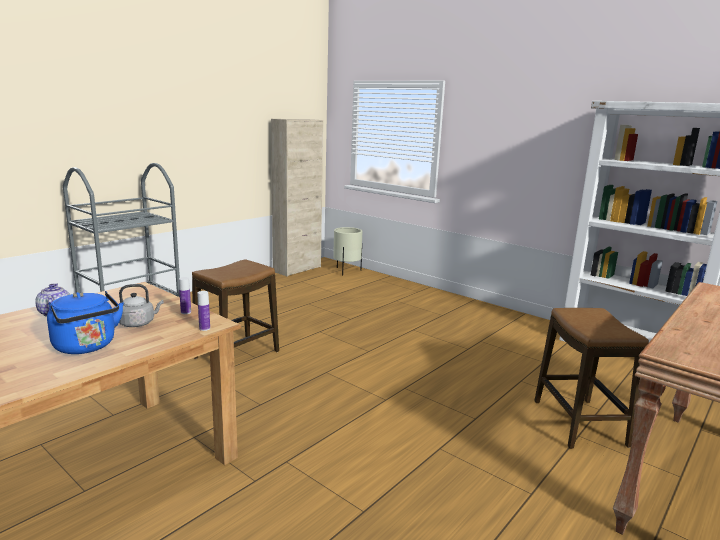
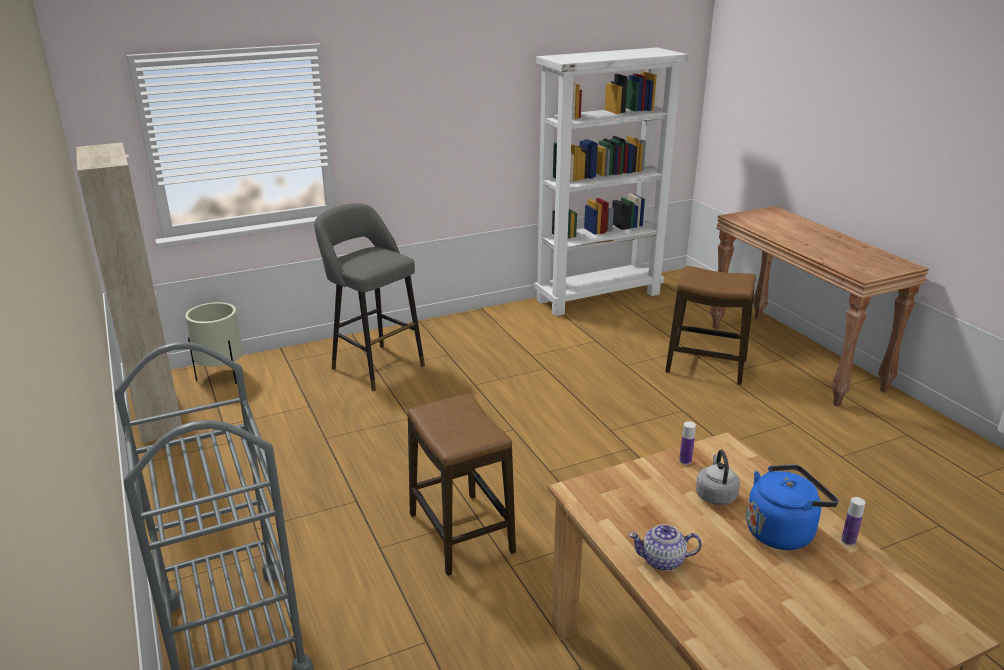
camera: 65 degrees left, 10 degrees up
bottle [198,291,210,331] -> bottle moved to [841,497,865,546]
none -> grey stool [314,203,425,391]

